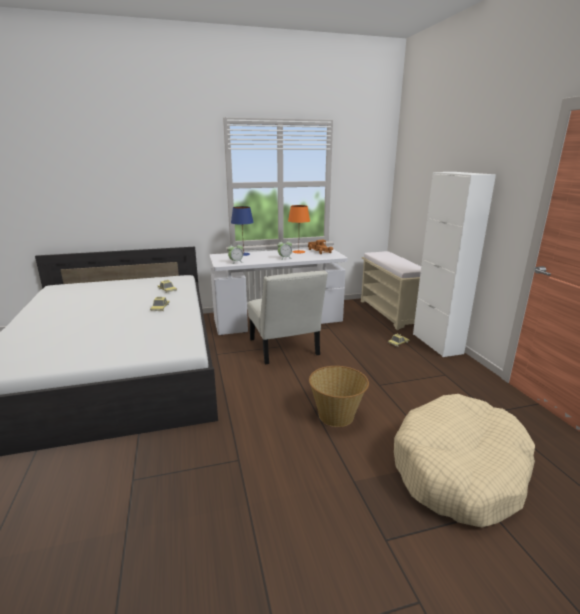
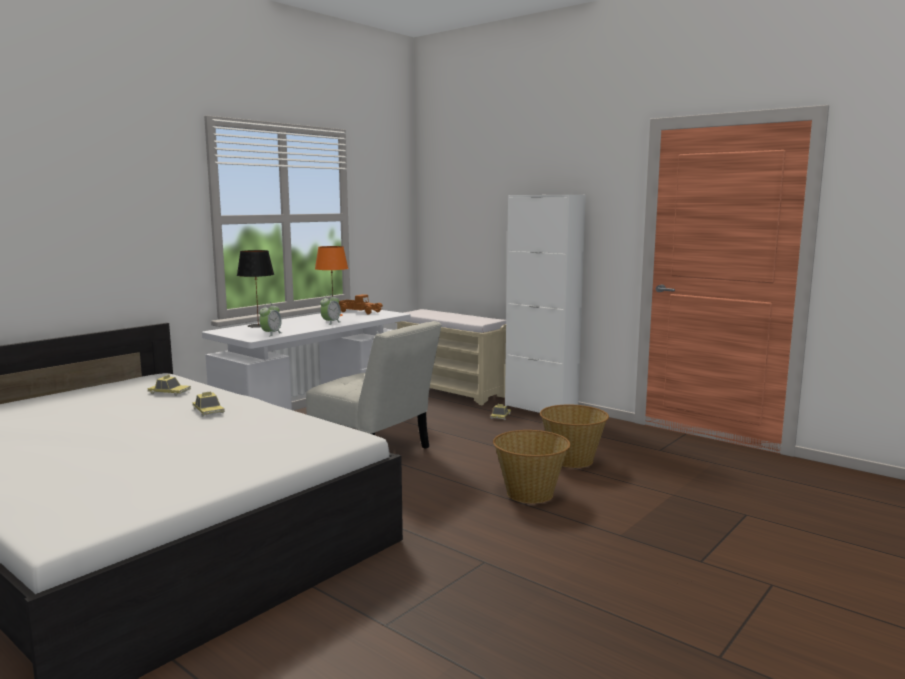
camera: 35 degrees left, 10 degrees down
blue table lamp [231,206,254,256] -> black table lamp [237,250,274,328]
beige dog bed [394,394,535,528] -> none
none -> basket [540,404,609,468]

